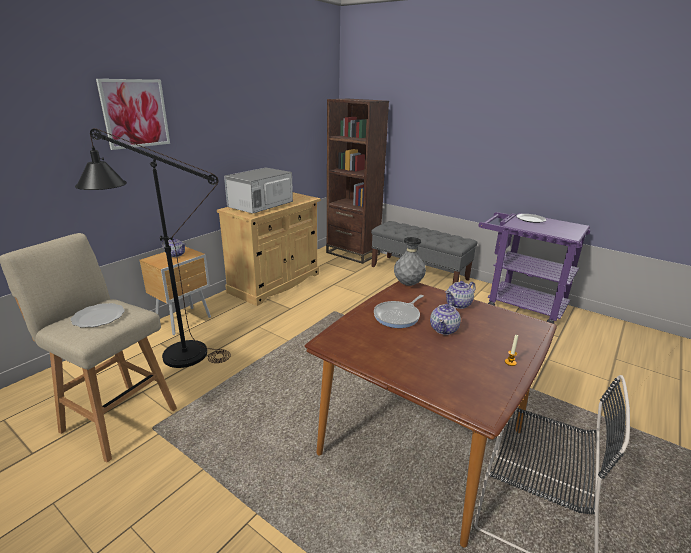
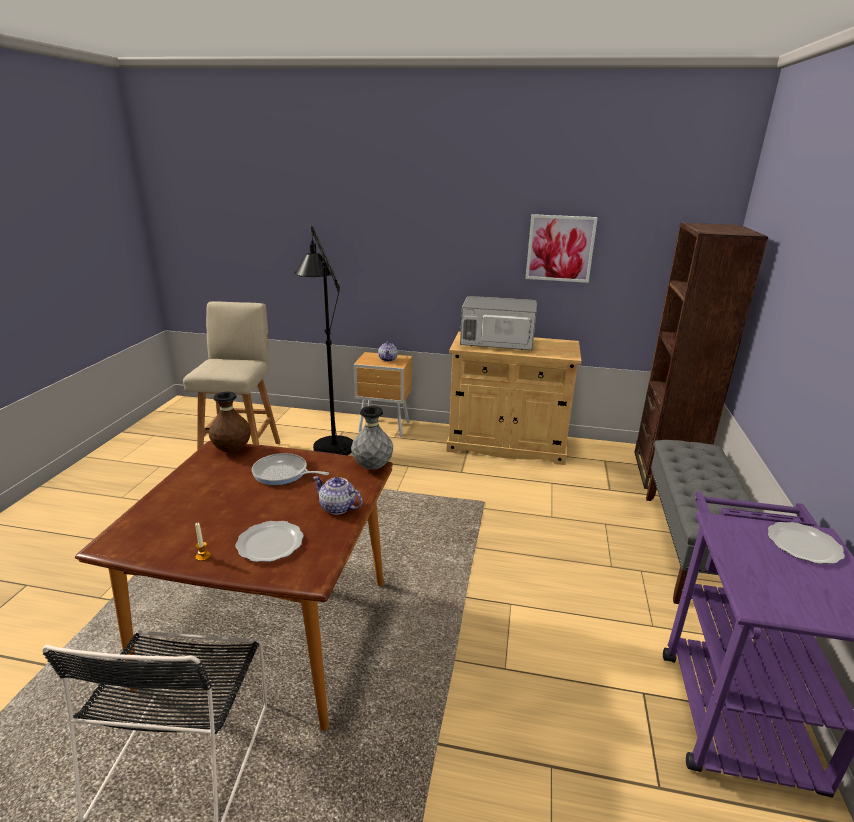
camera: 65 degrees right, 0 degrees up
plate [70,303,125,328] -> plate moved to [235,521,304,562]
picture [96,79,170,150] -> picture moved to [525,214,598,283]
teapot [430,301,461,335] -> none
none -> brown vase [209,392,251,453]

